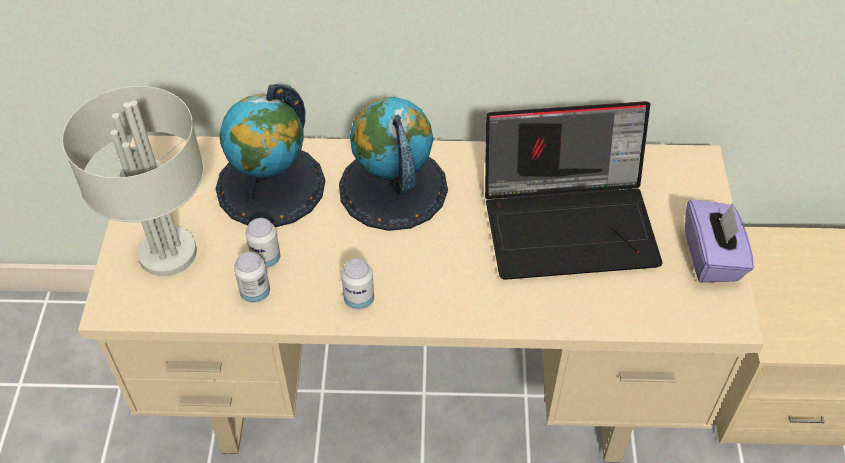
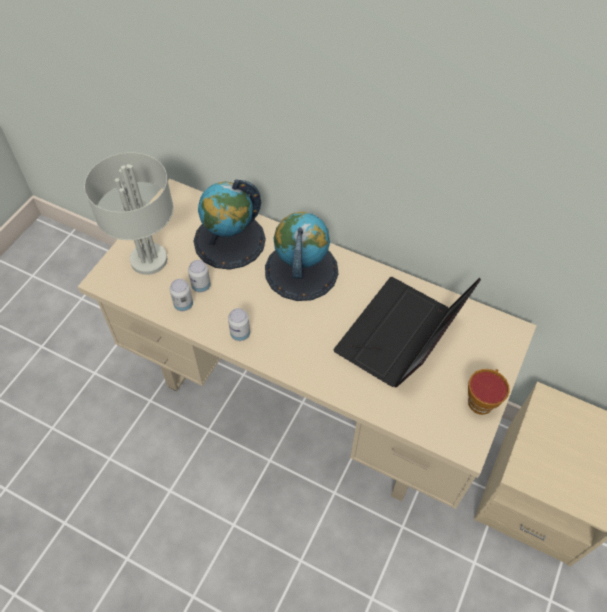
camera: 25 degrees right, 5 degrees up
laptop [485,101,662,280] -> laptop turned 105 degrees clockwise [333,277,481,388]
purple tissue box [685,199,754,283] -> cup [468,369,509,415]

